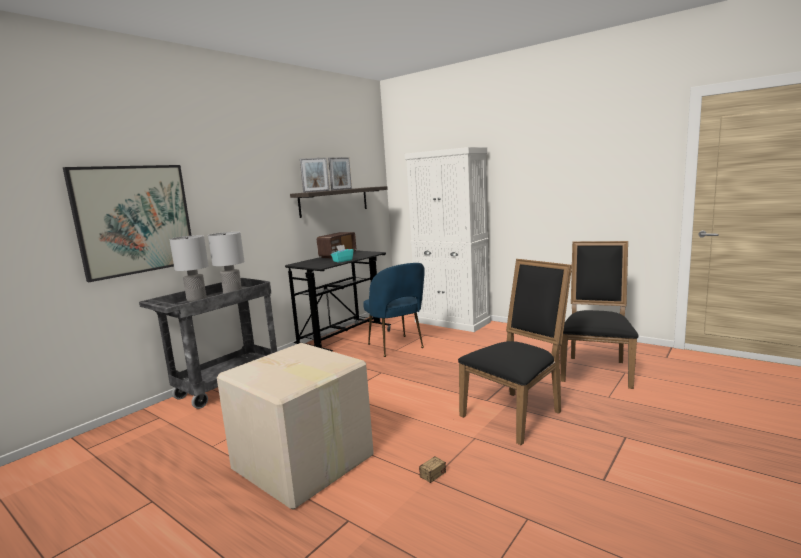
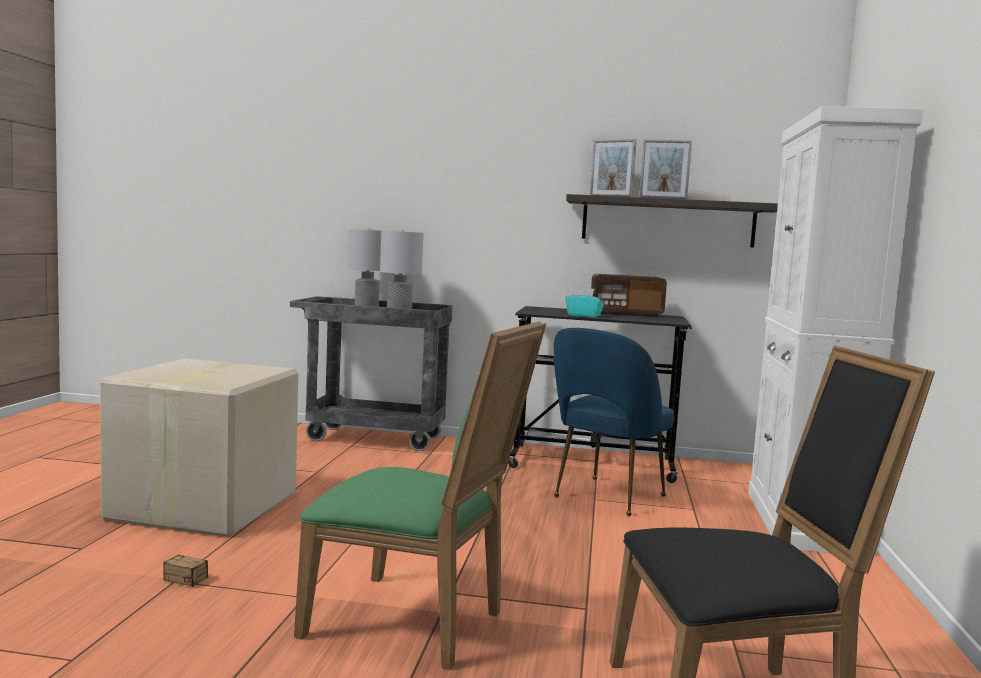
camera: 60 degrees right, 5 degrees down
picture [63,165,192,282] -> none
black chair [458,259,572,445] -> green chair [294,321,546,670]

